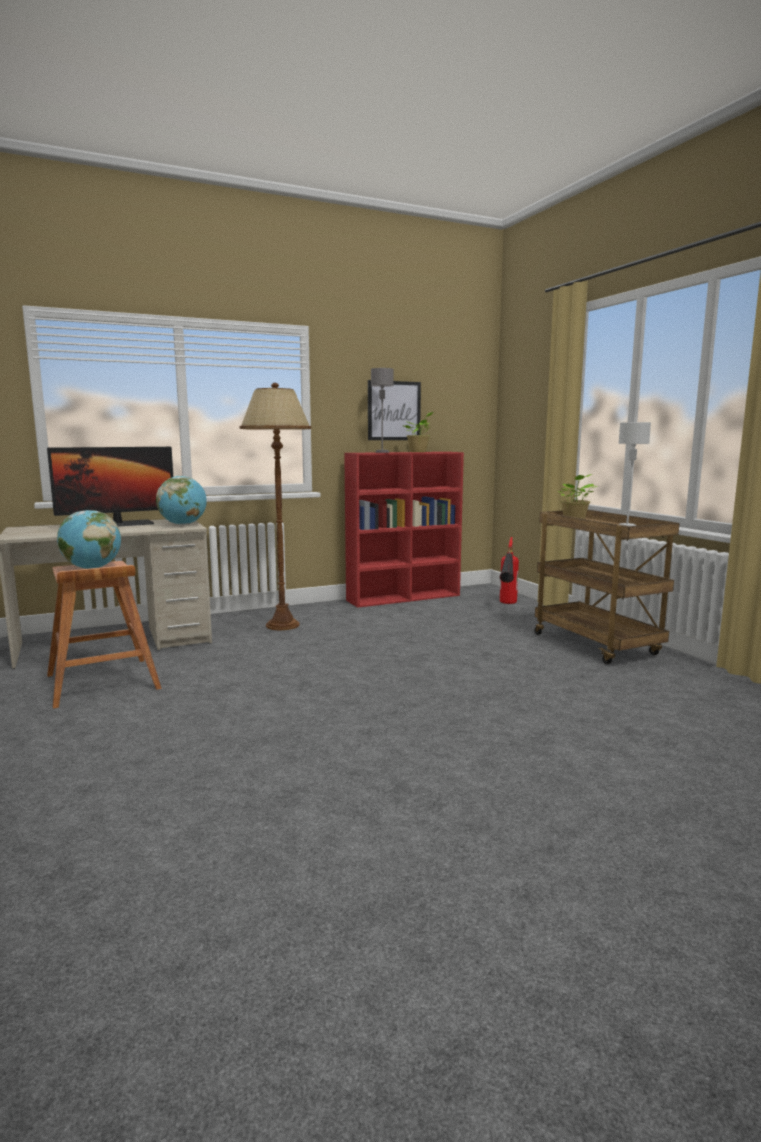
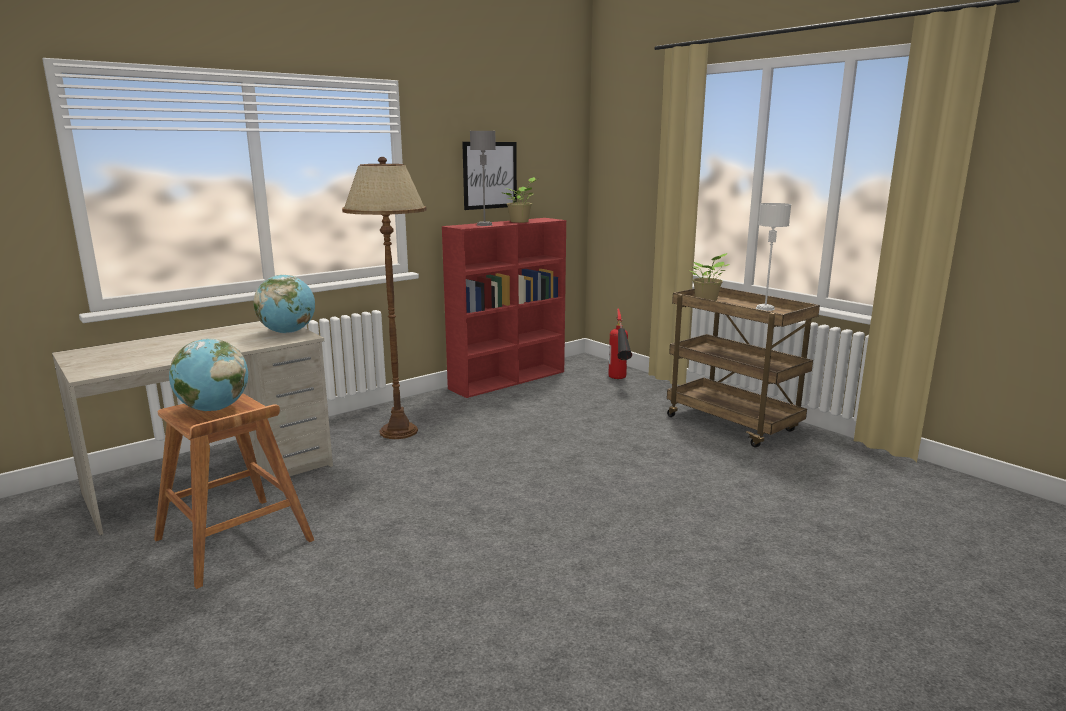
camera: 15 degrees left, 5 degrees up
monitor [47,447,173,527] -> none

